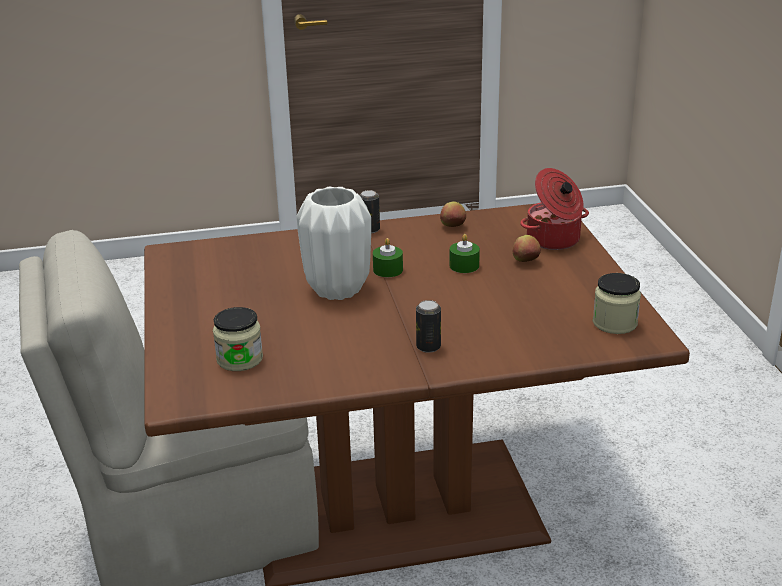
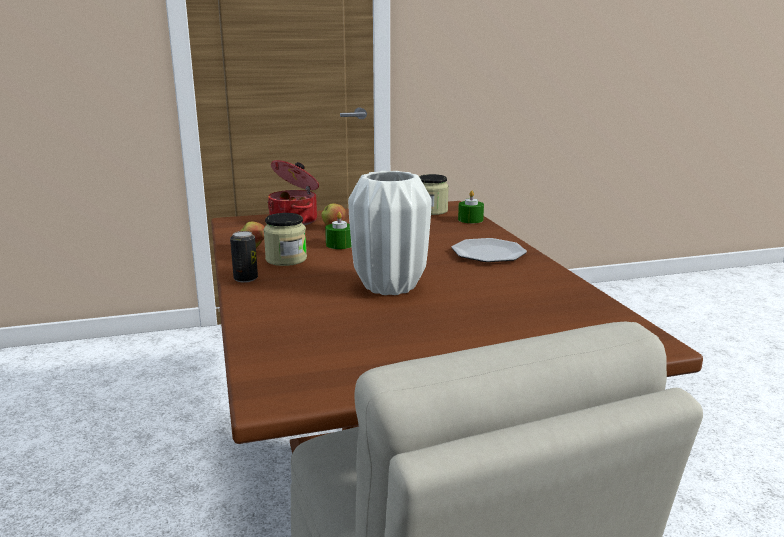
camera: 95 degrees left, 10 degrees down
jar [213,307,263,371] -> jar moved to [263,213,307,266]
green candle [373,238,403,277] -> green candle moved to [458,190,484,223]
can [416,300,441,353] -> plate [451,238,527,262]

